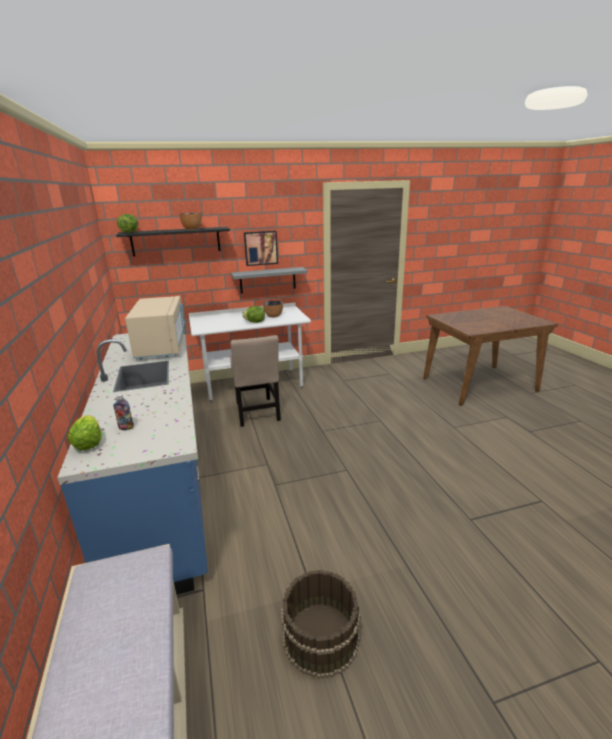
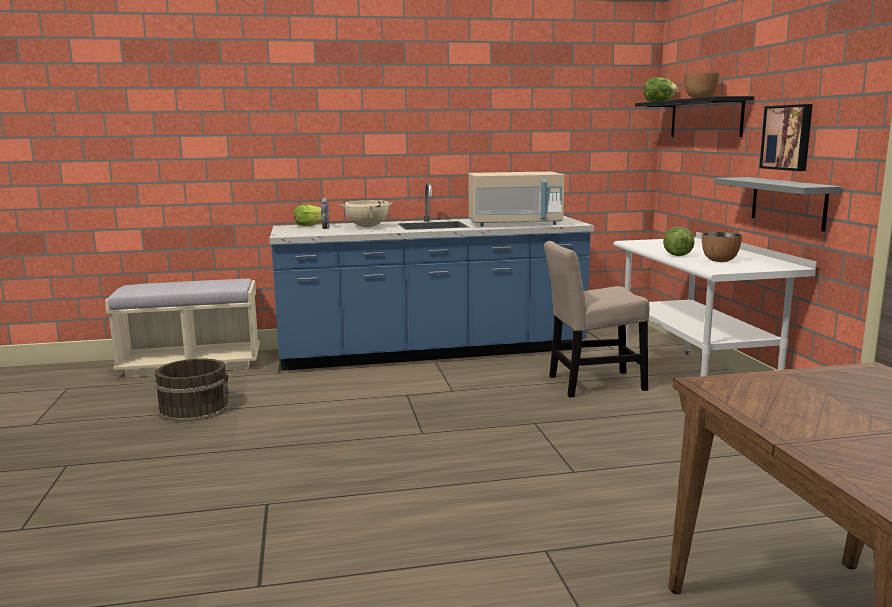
camera: 95 degrees right, 10 degrees down
none -> beige cooking pot [339,200,394,227]

